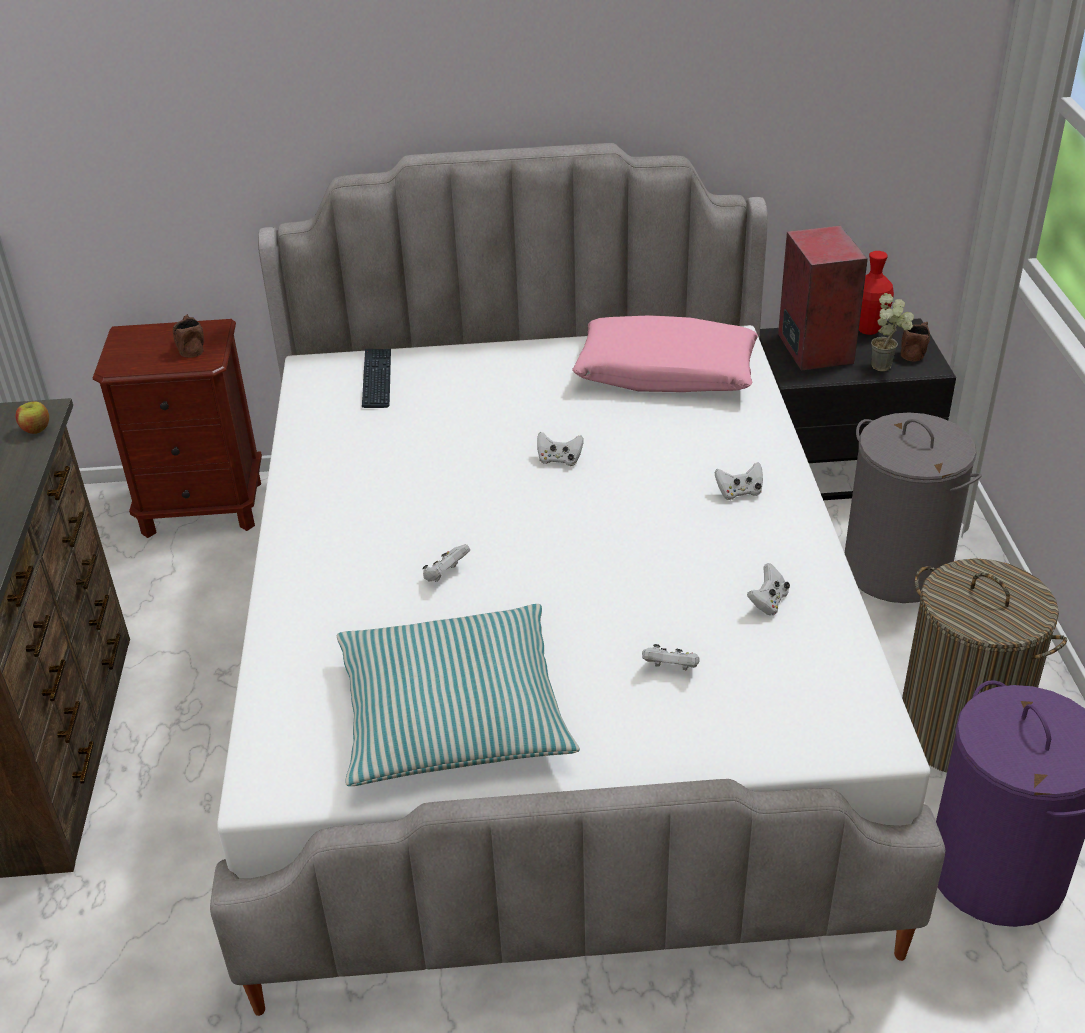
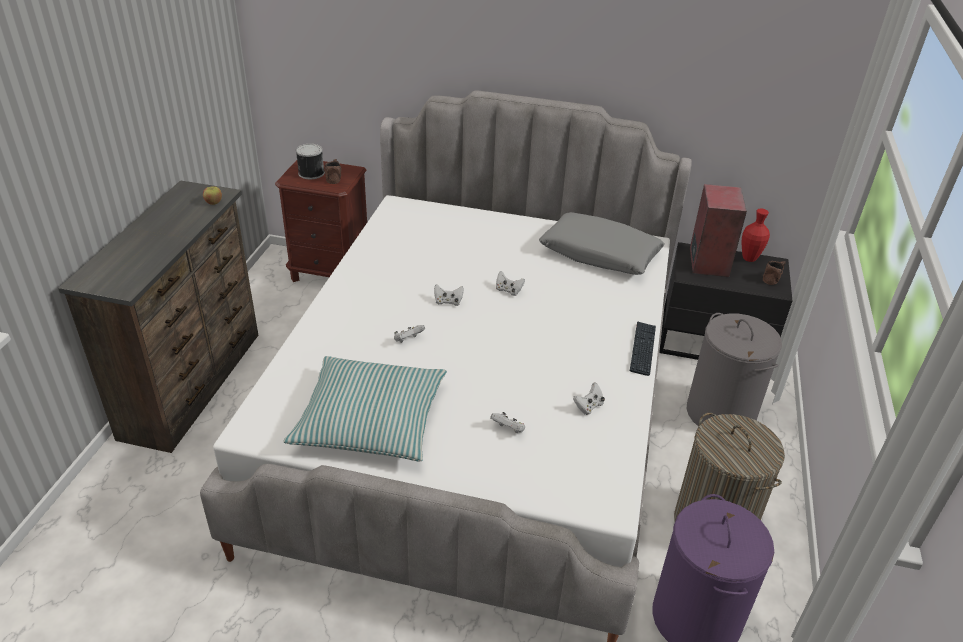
camera: 15 degrees right, 0 degrees up
keyboard [362,349,391,408] -> keyboard moved to [630,321,656,376]
pink pillow [572,316,758,392] -> grey pillow [539,212,665,275]
white game controller [714,462,763,500] -> white game controller moved to [434,284,464,306]
potted plant [871,293,914,371] -> none
none -> can [296,144,325,179]

